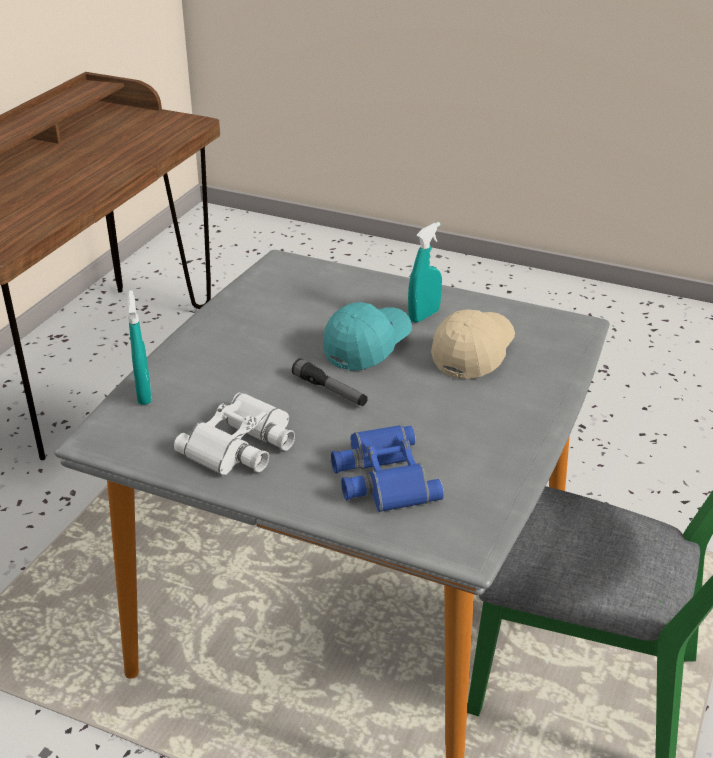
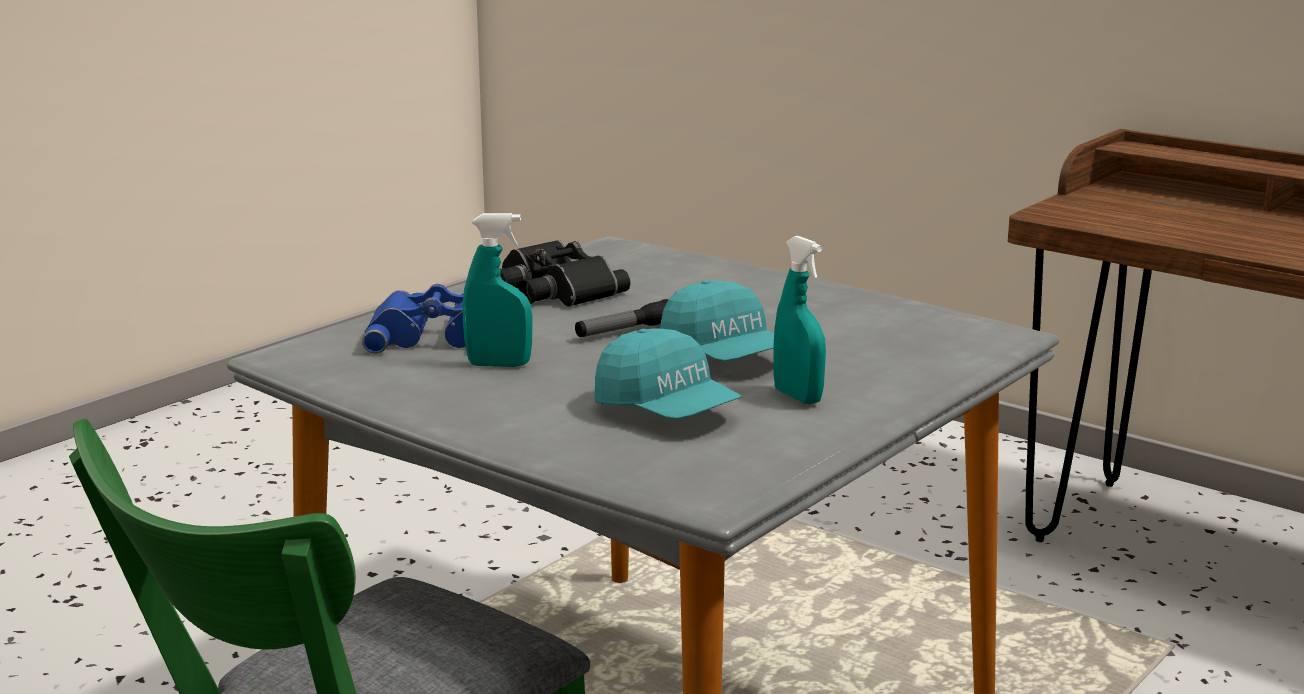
camera: 105 degrees right, 15 degrees down
turquoise spray bottle [128,290,151,405] -> turquoise spray bottle moved to [463,213,532,367]
white binoculars [174,392,295,475] -> black binoculars [500,240,630,307]
beige cap [431,309,515,380] -> turquoise cap [595,328,742,419]

